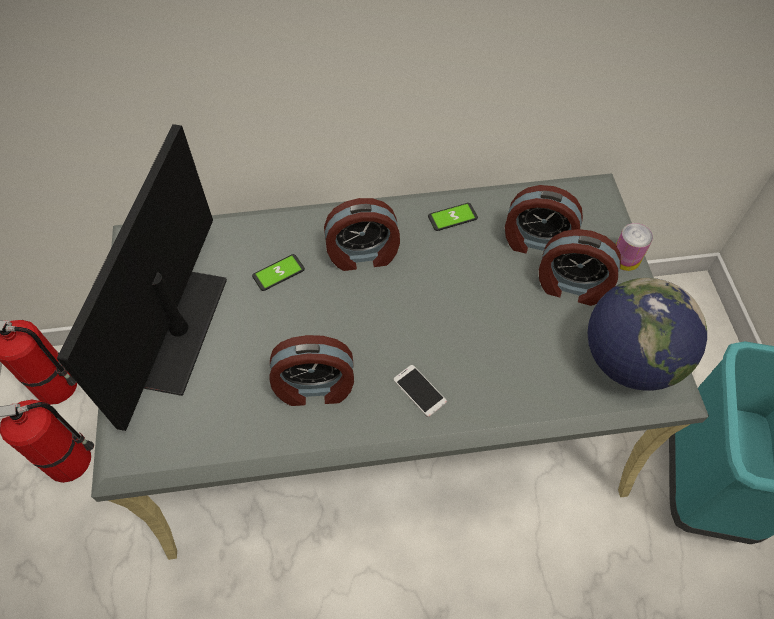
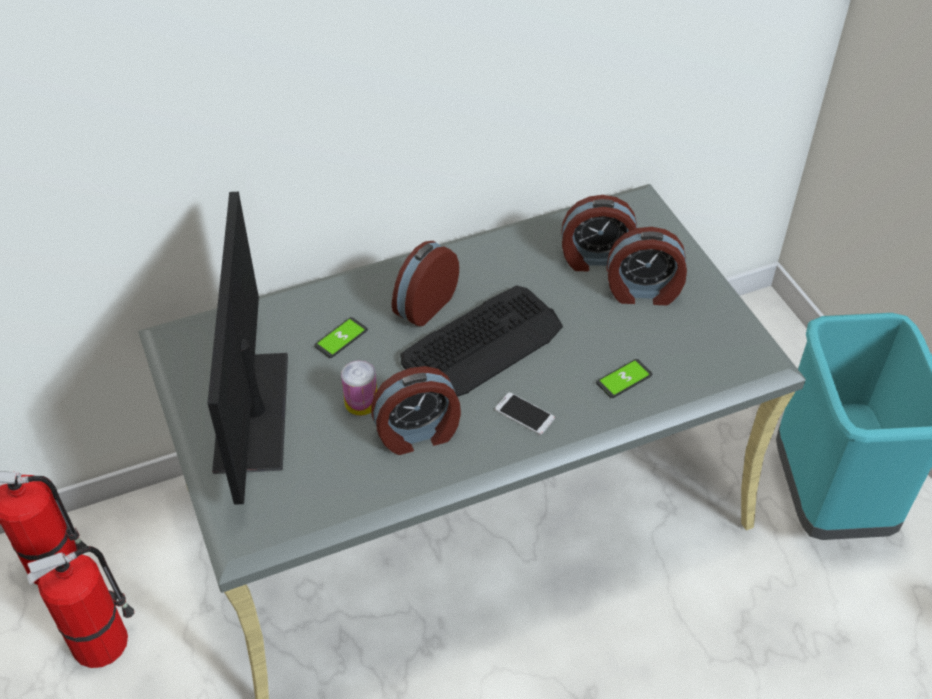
camera: 15 degrees left, 10 degrees down
alarm clock [324,198,400,271] -> alarm clock turned 150 degrees clockwise [392,241,459,326]
phone [428,203,478,231] -> phone moved to [596,359,652,398]
globe [588,278,707,391] -> none
can [616,223,653,271] -> can moved to [341,361,377,416]
none -> keyboard [400,285,563,397]

